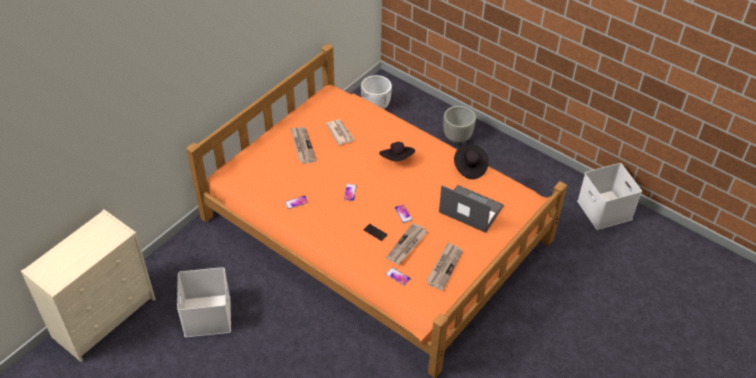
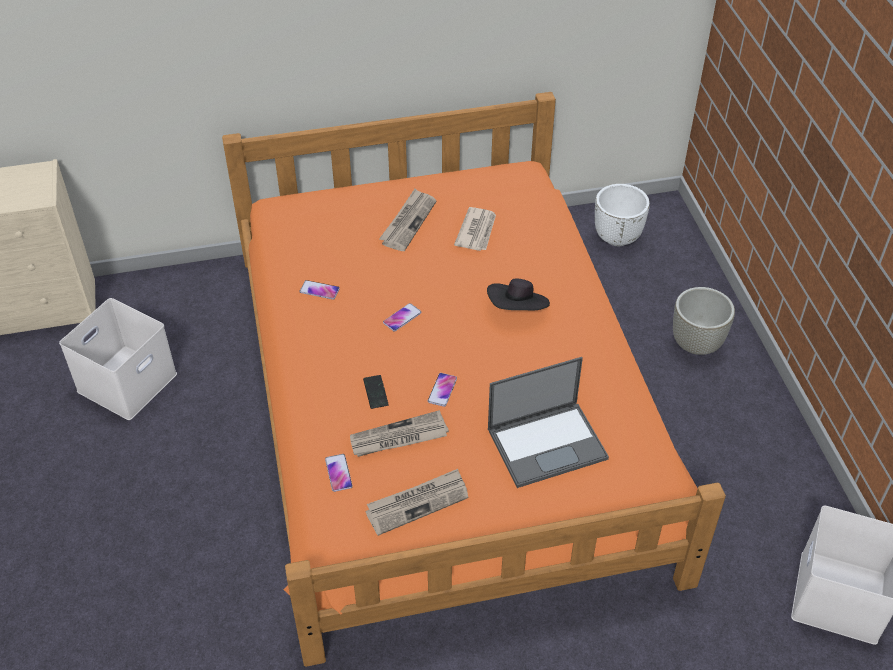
camera: 40 degrees right, 0 degrees up
laptop [439,185,504,233] -> laptop turned 90 degrees clockwise [488,357,609,488]
black hat [454,144,489,179] -> none

